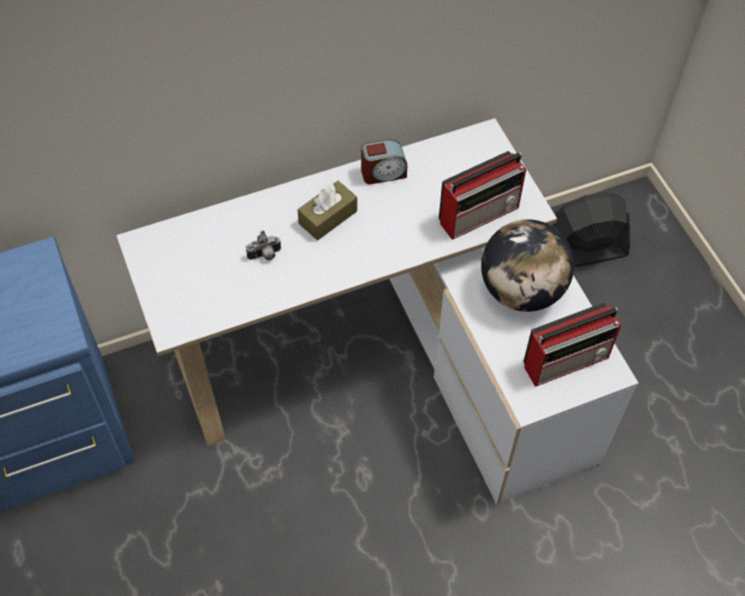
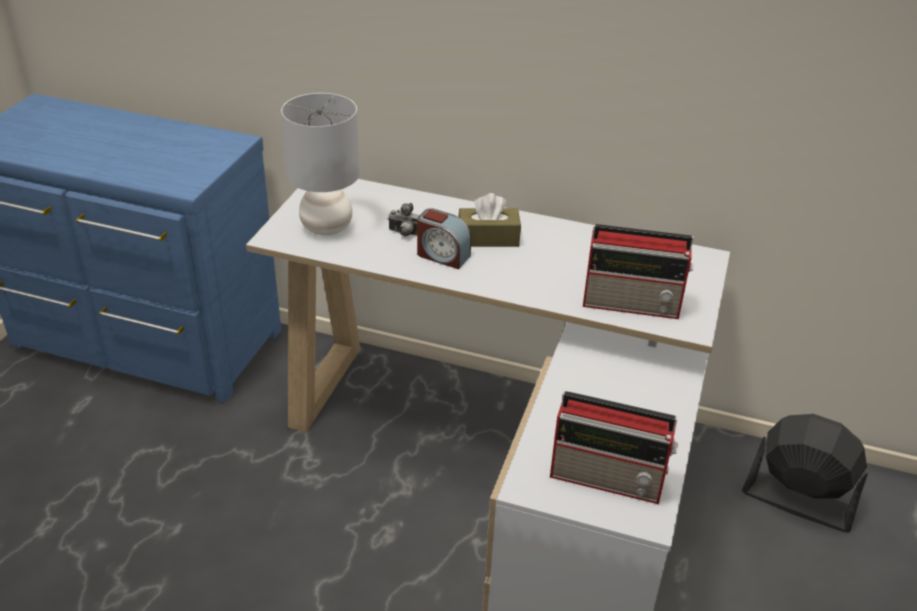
camera: 40 degrees right, 20 degrees down
alarm clock [361,139,407,184] -> alarm clock moved to [417,208,471,269]
globe [481,219,574,312] -> none
none -> grey table lamp [281,93,360,236]

